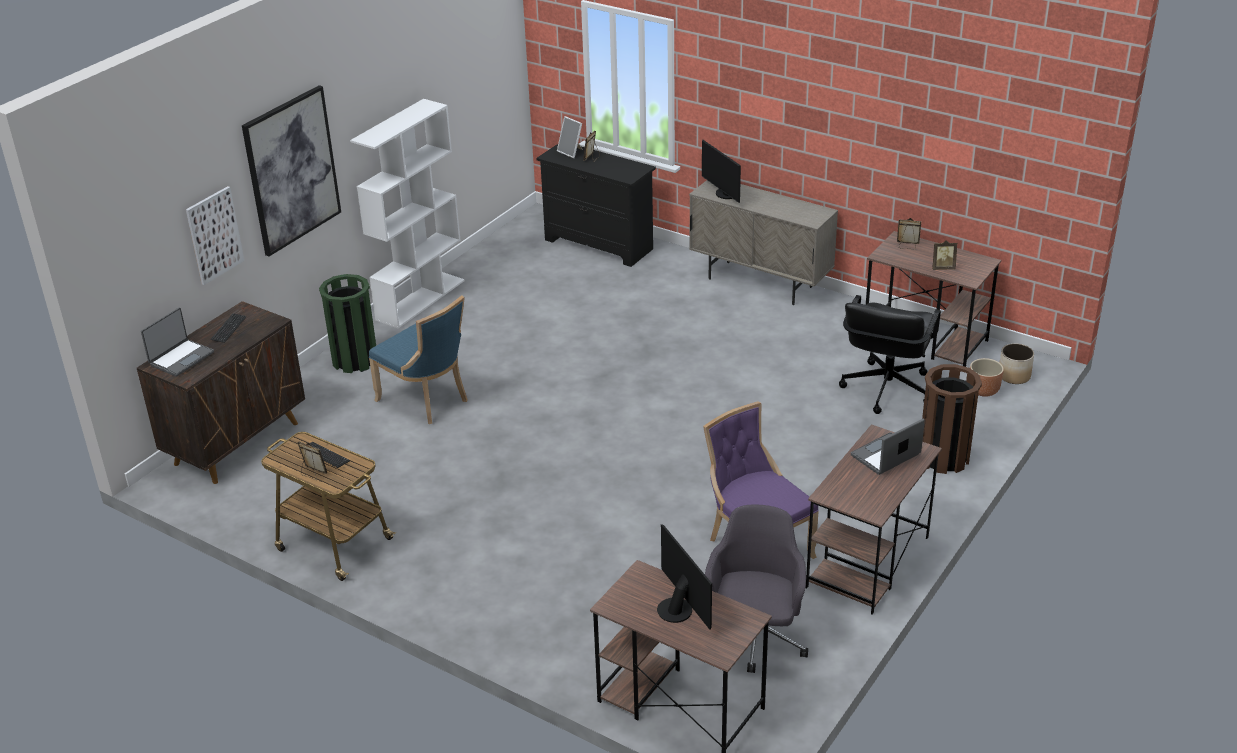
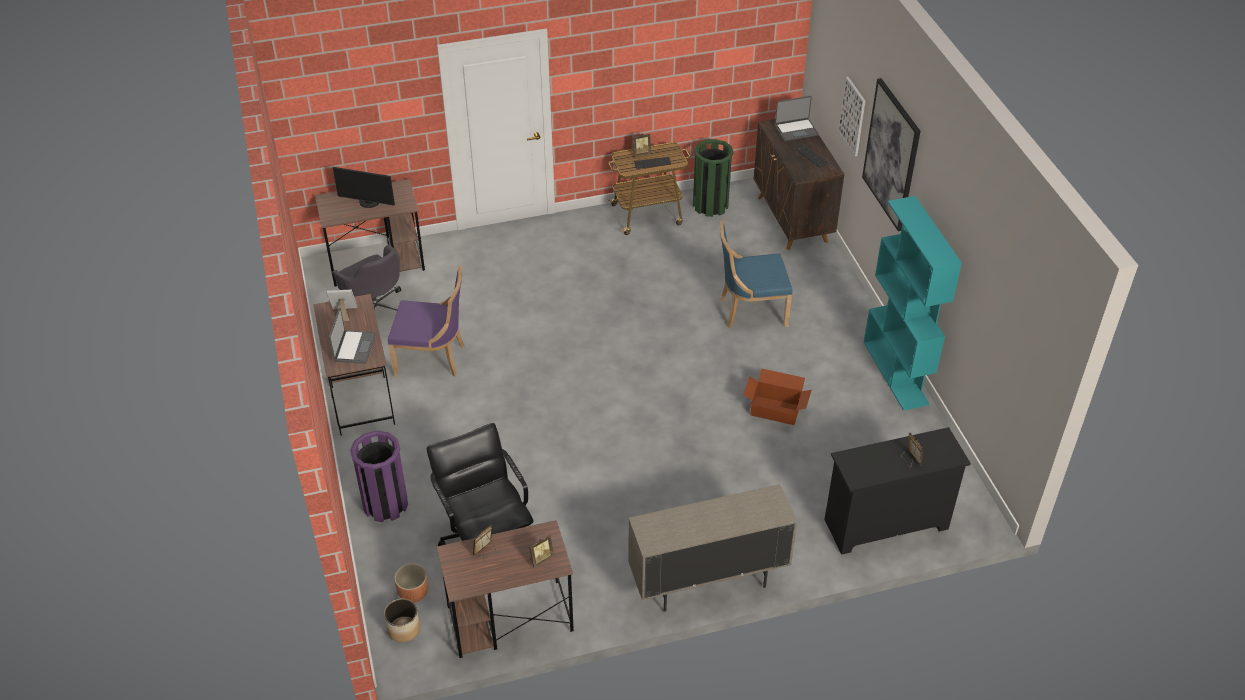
camera: 130 degrees right, 10 degrees up
laptop [141,308,214,377] -> laptop turned 90 degrees counterclockwise [775,96,819,141]
green trash can [319,274,376,373] -> green trash can moved to [693,139,734,217]
white bookcase [350,99,465,328] -> turquoise bookcase [863,196,962,411]
picture frame [557,116,583,158] -> picture frame moved to [326,290,357,321]
monitor [702,140,741,203] -> none
brown trash can [922,364,982,474] -> purple trash can [350,431,408,522]
none -> cardboard box [743,368,812,425]

